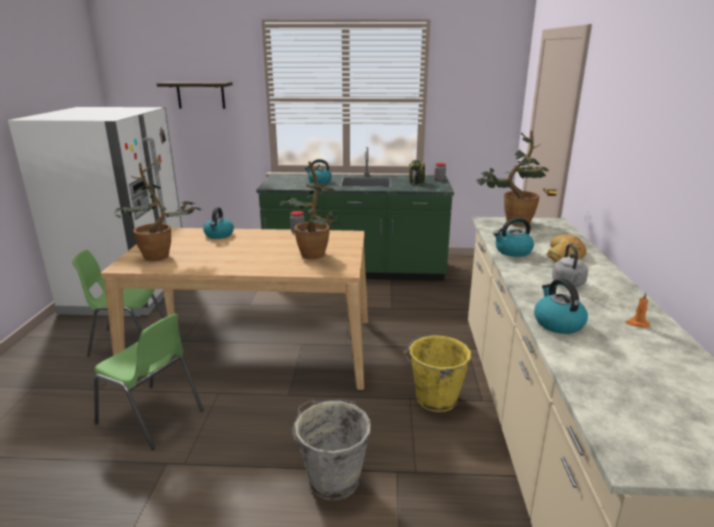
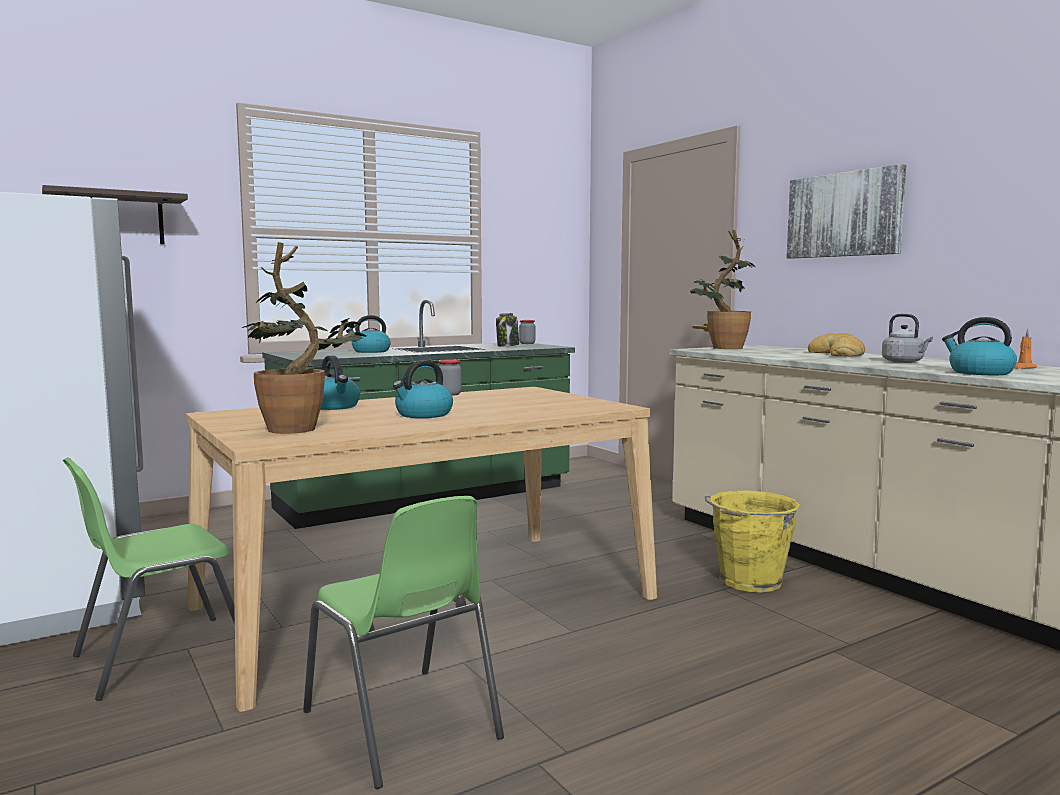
camera: 35 degrees left, 15 degrees down
green chair [94,313,204,450] -> green chair turned 60 degrees clockwise [303,496,504,789]
potted plant [280,161,343,259] -> none
grey bucket [292,400,371,501] -> none
kettle [493,218,534,257] -> kettle moved to [393,360,453,418]
none -> picture [787,164,906,259]

